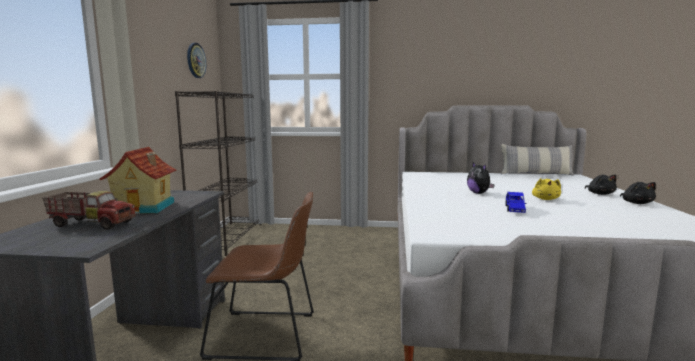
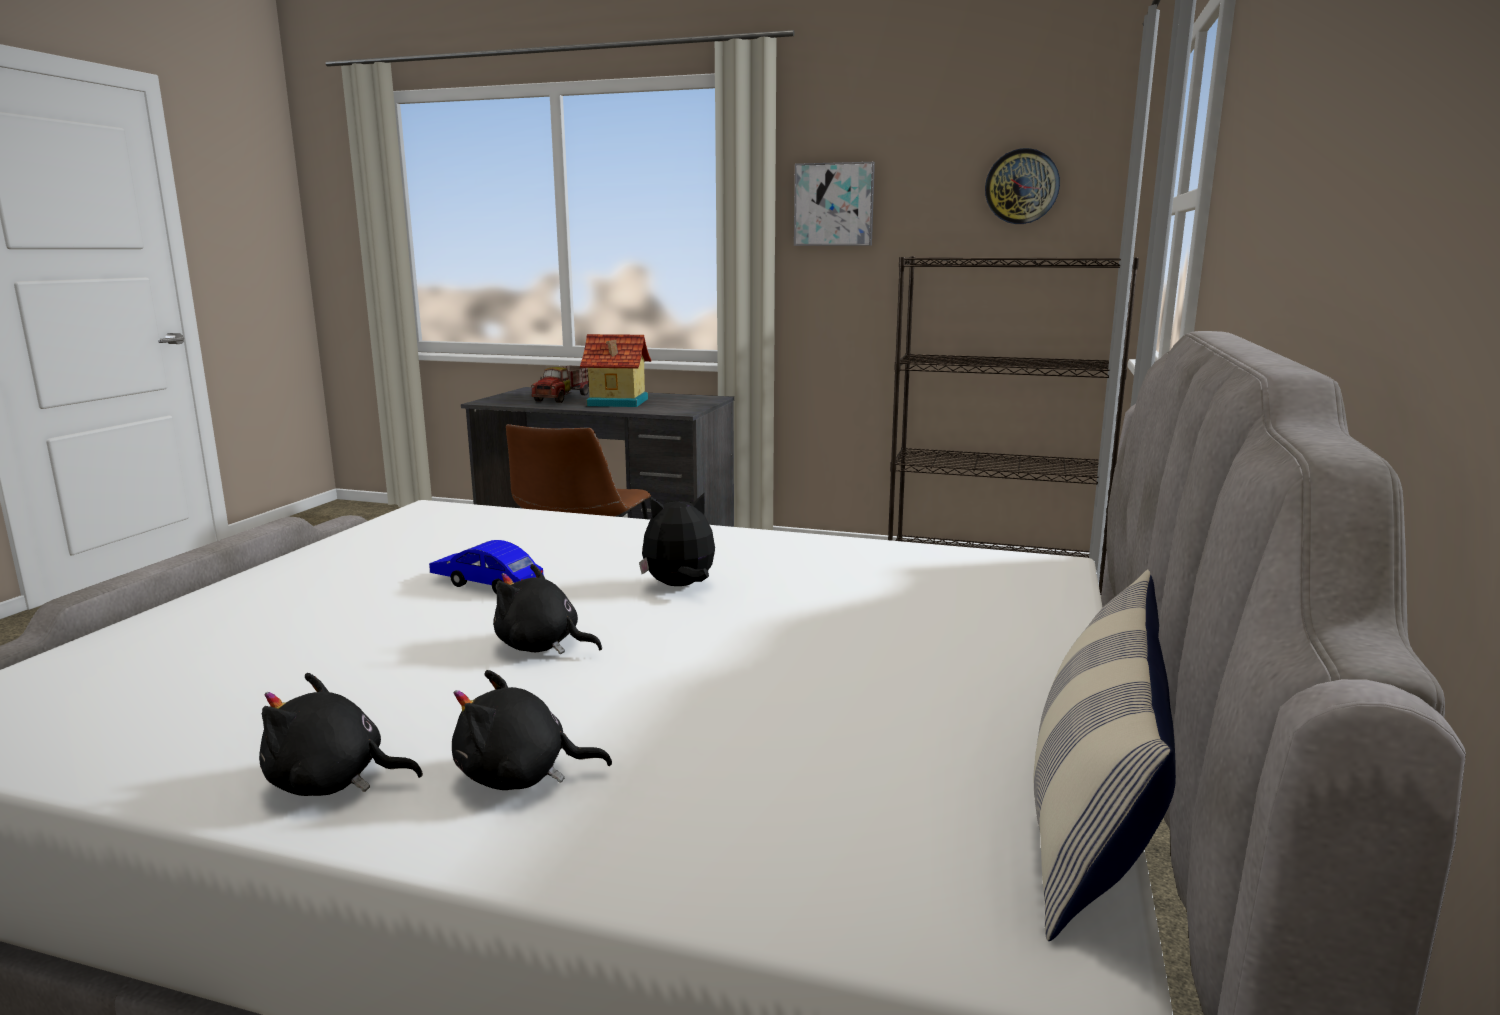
camera: 100 degrees right, 5 degrees up
yellow plush toy [532,178,561,200] -> black plush toy [493,564,602,654]
none -> picture [794,162,875,246]

